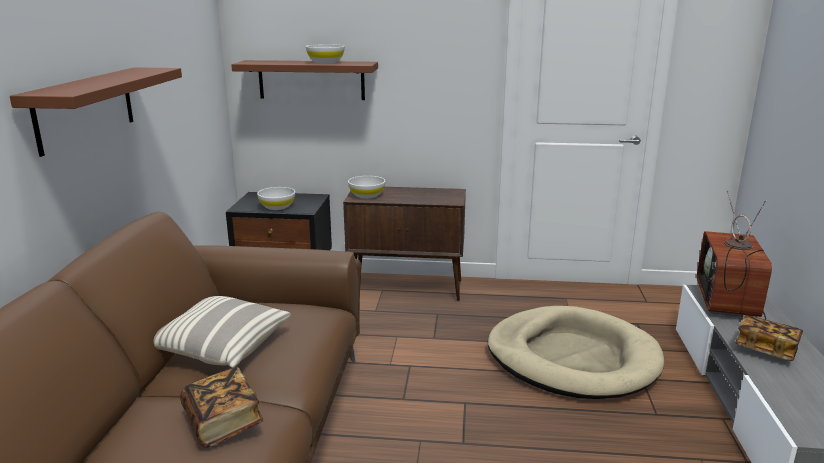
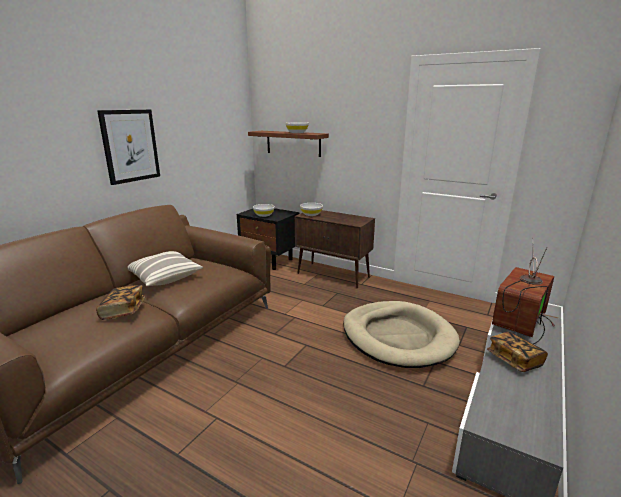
camera: 25 degrees right, 0 degrees up
brown shelf [10,67,182,157] -> picture [97,110,160,185]

